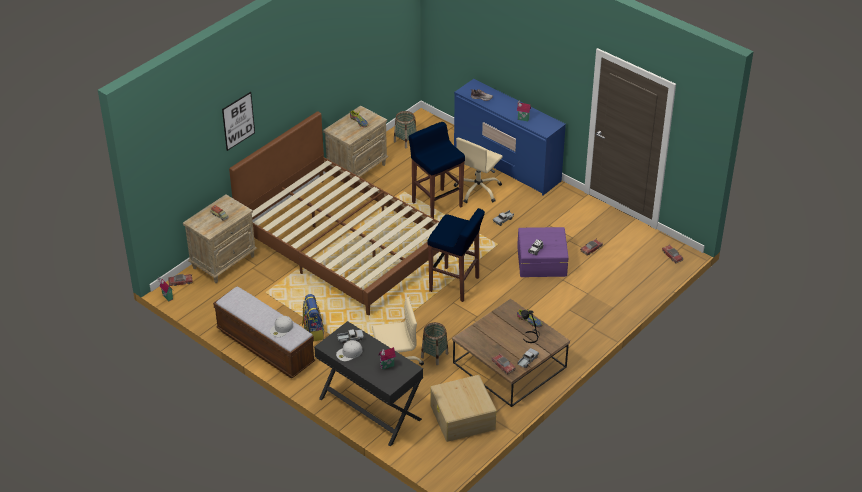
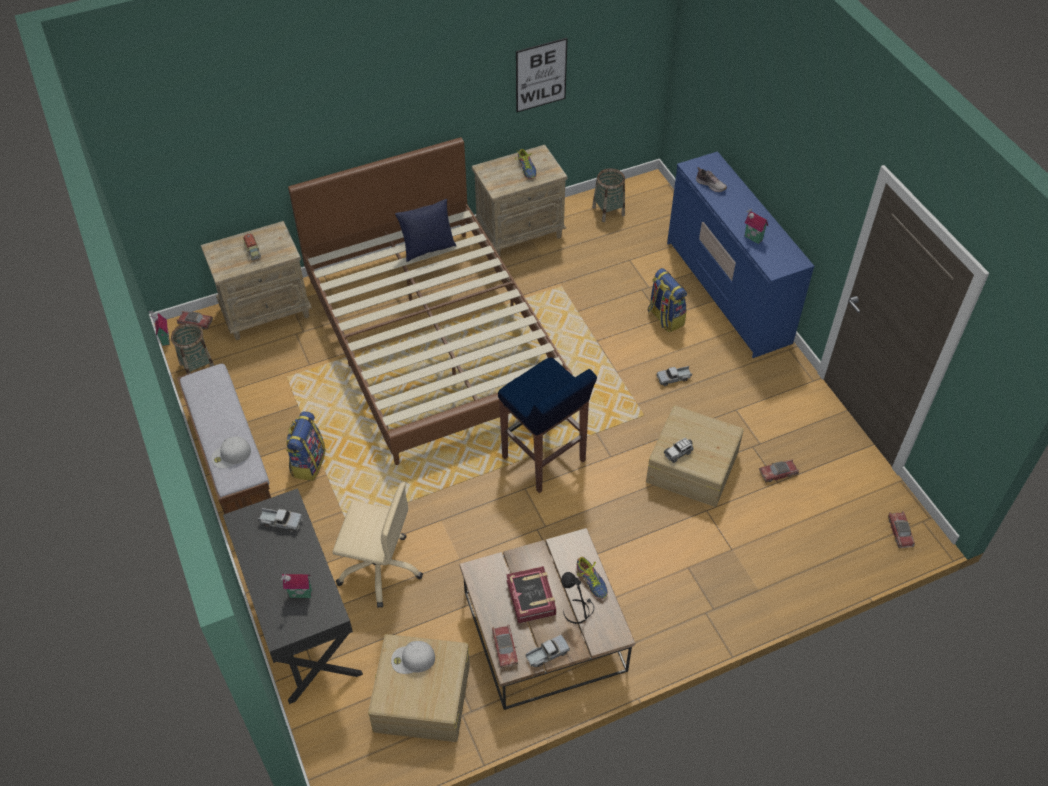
camera: 25 degrees right, 10 degrees up
picture [222,92,255,151] -> picture moved to [516,38,568,112]
white cap [336,340,362,361] -> white cap moved to [391,641,435,674]
blue stool [408,122,465,218] -> none
basket [421,322,448,365] -> basket moved to [171,323,214,374]
beige office chair [454,137,503,203] -> backpack [647,268,687,333]
purple storage box [517,227,569,277] -> beige storage box [646,405,744,507]
none -> blue pillow [395,199,456,262]
none -> book [506,566,556,624]

